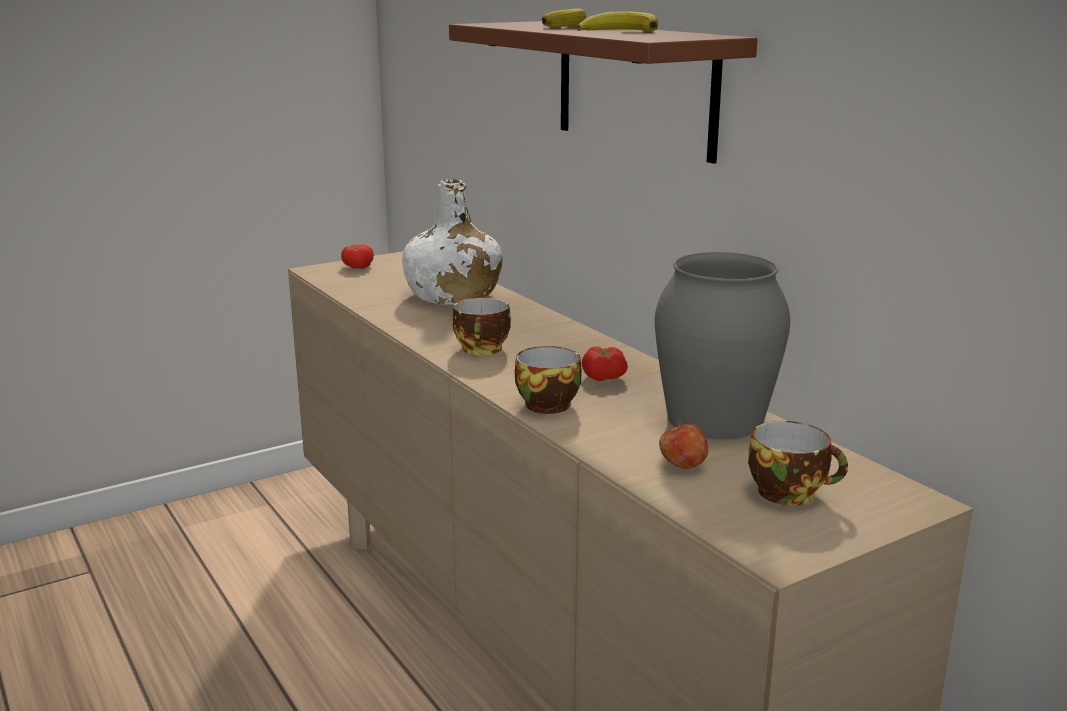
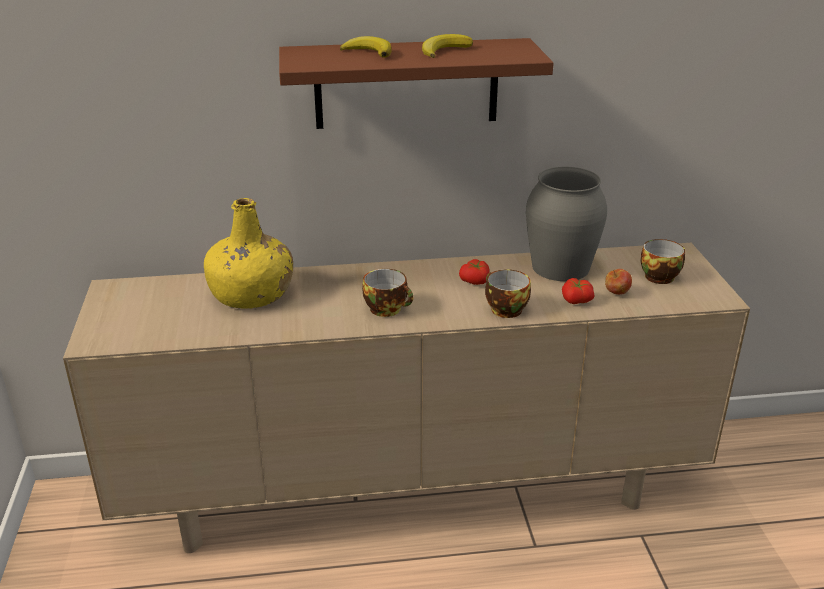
camera: 65 degrees left, 10 degrees up
tomato [341,244,374,269] -> tomato moved to [562,278,594,304]
white bottle [402,179,503,305] -> yellow bottle [204,198,293,309]

